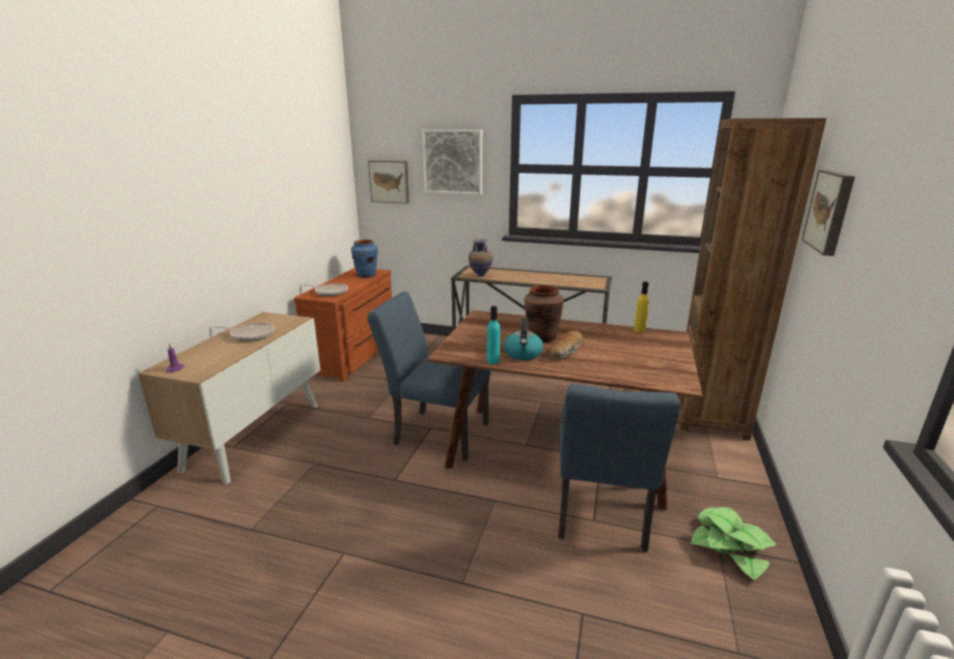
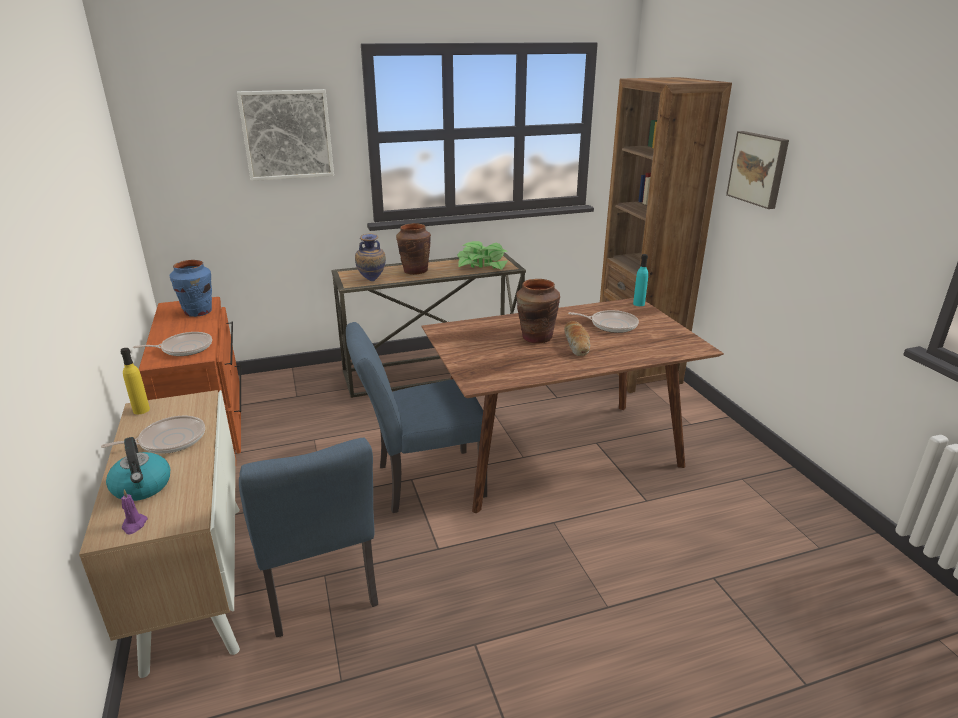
camera: 35 degrees left, 5 degrees up
picture [368,161,409,203] -> none
turquoise bottle [487,306,500,364] -> turquoise bottle moved to [633,254,648,306]
kettle [504,318,543,360] -> kettle moved to [106,437,170,501]
blue chair [558,384,680,552] -> blue chair moved to [239,438,378,637]
yellow bottle [634,282,649,333] -> yellow bottle moved to [121,348,150,414]
potted plant [690,507,776,580] -> potted plant moved to [458,241,508,270]
none -> brown vase [396,223,431,275]
none -> frying pan [568,310,639,333]

